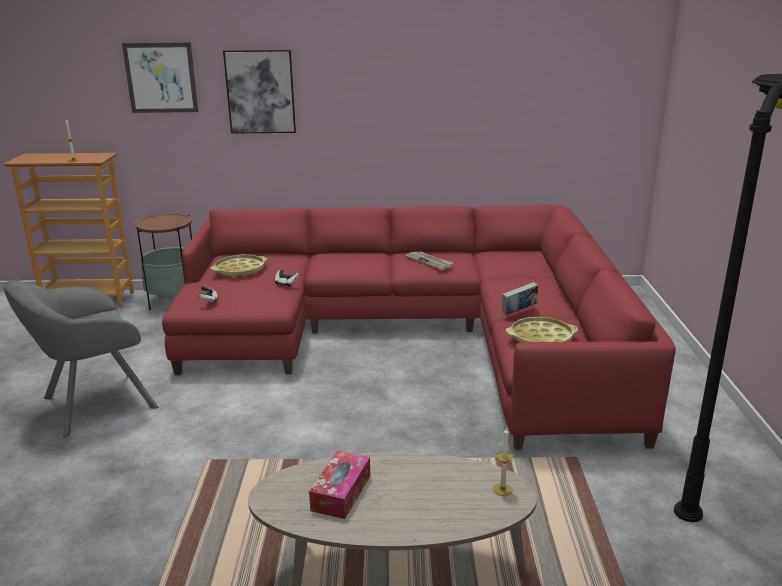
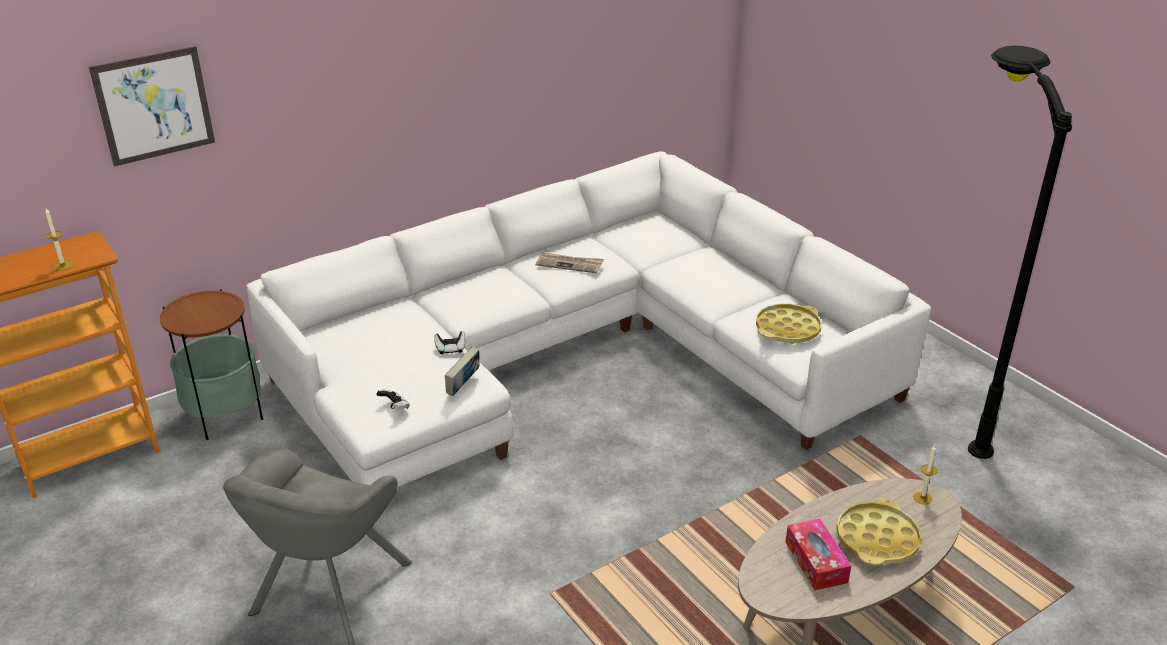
camera: 35 degrees left, 10 degrees up
red sofa [162,205,676,449] -> white sofa [246,151,931,487]
yellow tray [211,255,268,277] -> yellow tray moved to [836,498,922,565]
picture [223,50,296,134] -> none
book [502,282,538,315] -> book moved to [445,347,480,397]

